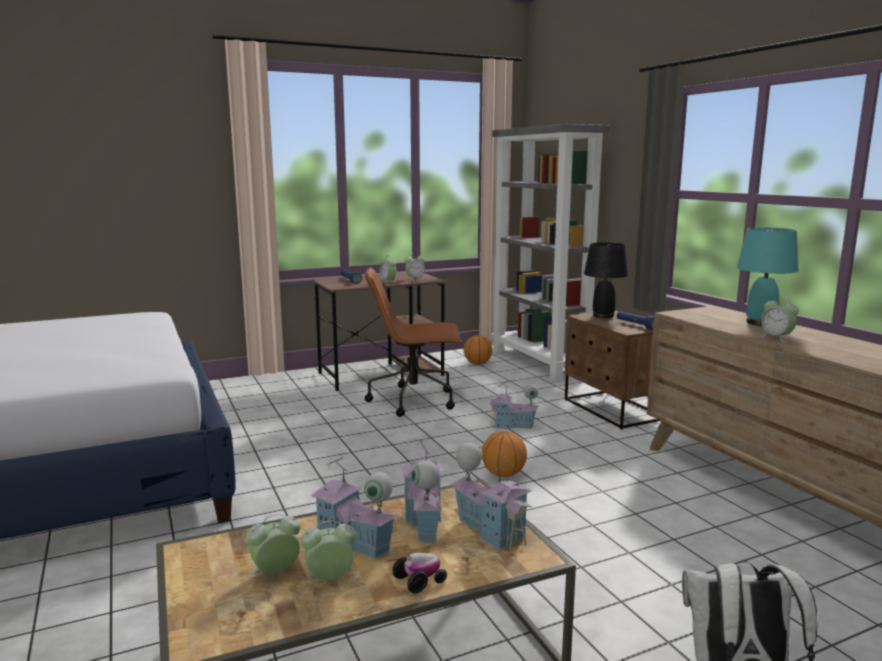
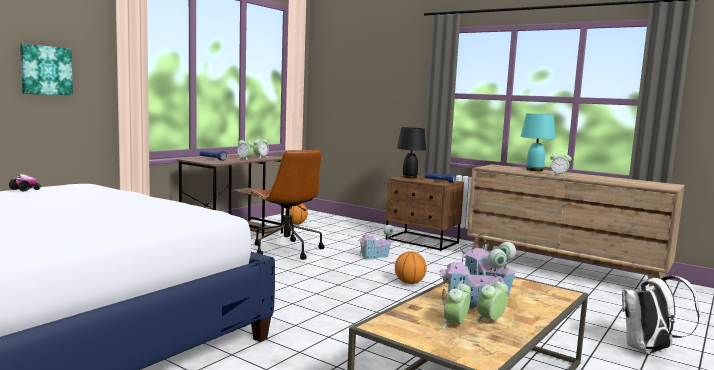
camera: 30 degrees left, 5 degrees down
brown office chair [365,268,461,417] -> brown office chair turned 90 degrees counterclockwise [250,150,325,260]
toy car [392,553,447,593] -> toy car moved to [9,174,41,191]
toy house [451,443,532,550] -> none
grey bookcase [491,124,609,382] -> none
none -> picture [20,44,73,95]

